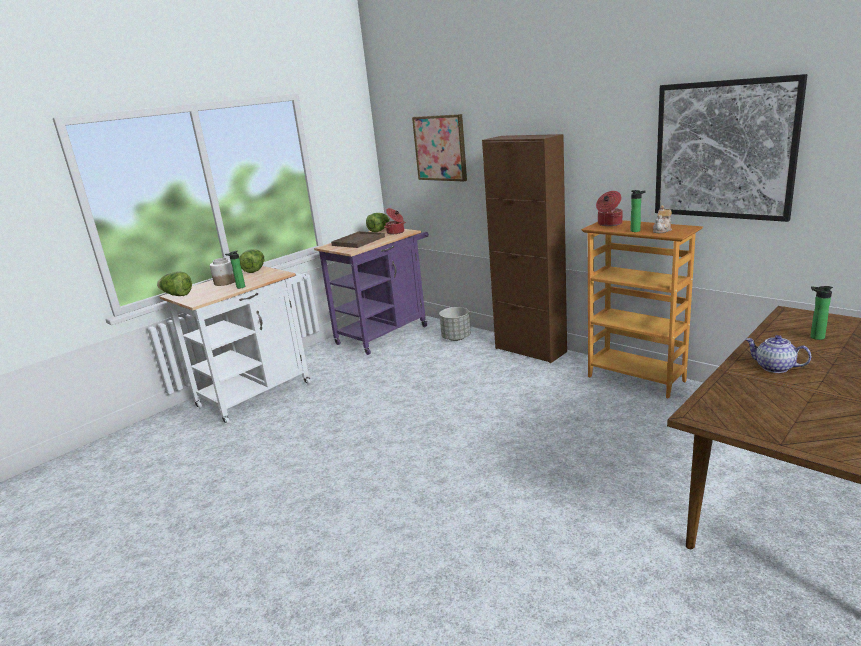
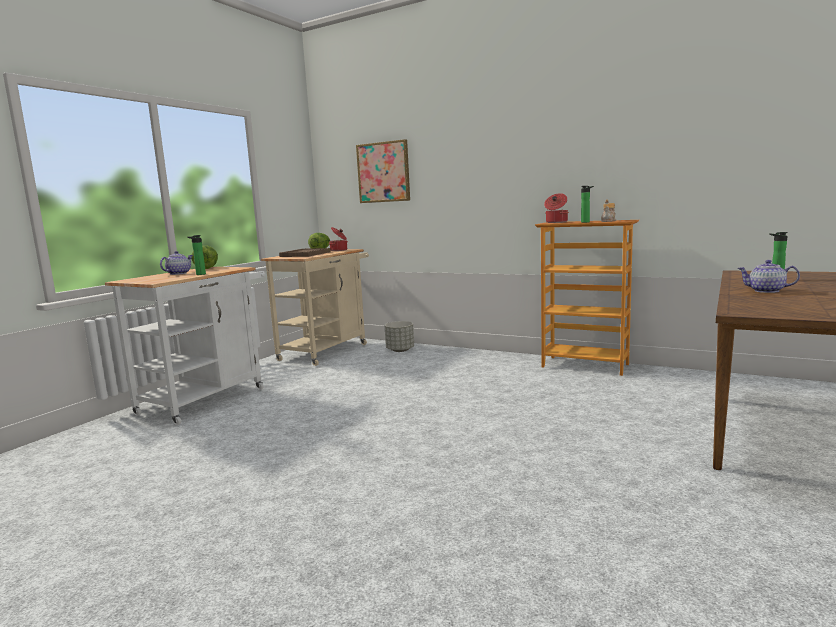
camera: 15 degrees left, 10 degrees down
lettuce [157,271,192,296] -> none
jar [210,258,235,286] -> teapot [160,251,193,275]
purple cart [314,228,429,355] -> beige cart [261,249,369,366]
brown cabinet [482,134,567,363] -> none
picture [655,74,808,222] -> none

